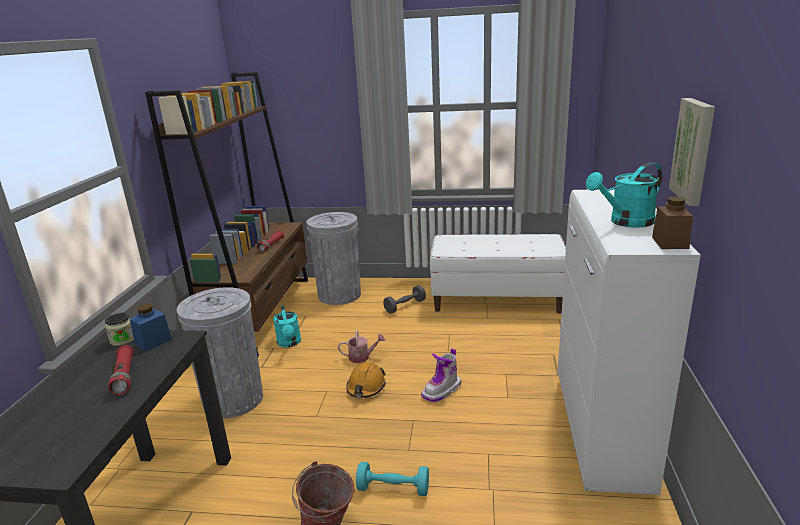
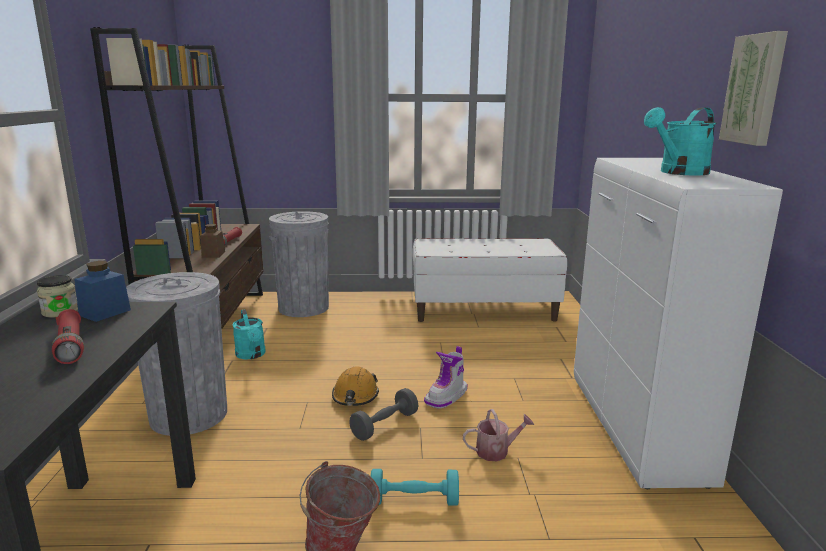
camera: 10 degrees left, 5 degrees down
watering can [338,330,385,363] -> watering can moved to [463,409,534,461]
grey dumbbell [383,285,426,314] -> grey dumbbell moved to [349,388,418,441]
brown jar [652,196,693,249] -> brown jar moved to [200,224,225,258]

